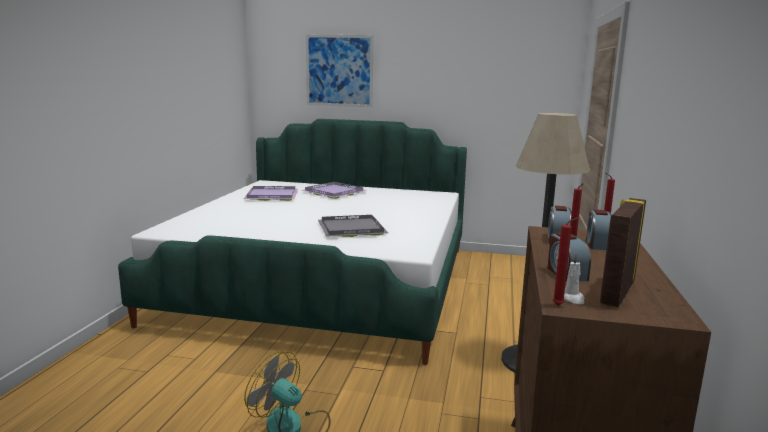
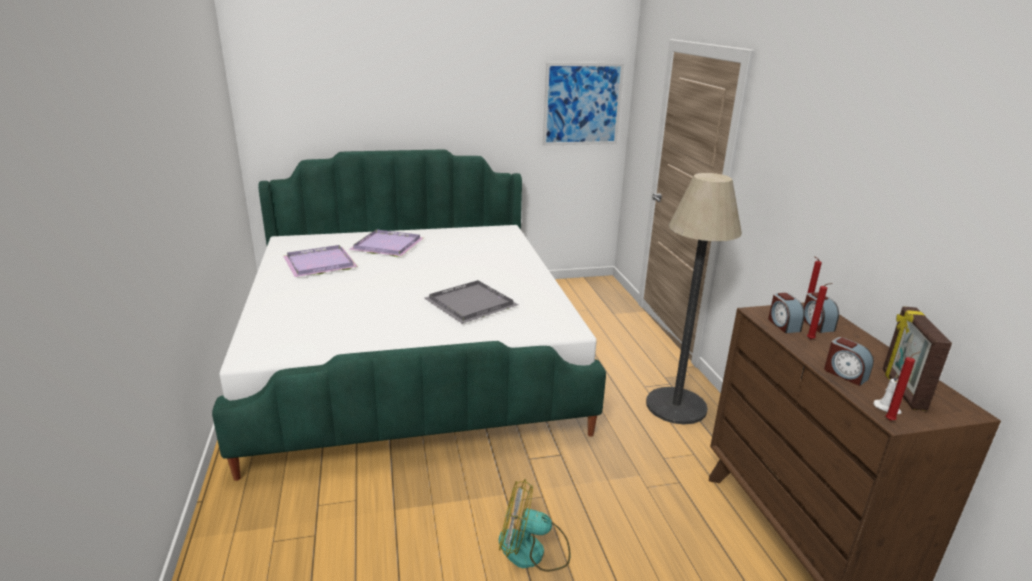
camera: 25 degrees left, 10 degrees up
picture [306,35,374,107] -> picture moved to [543,62,624,146]

